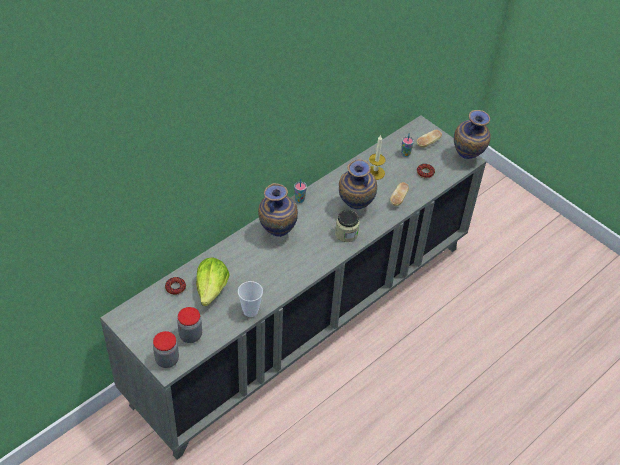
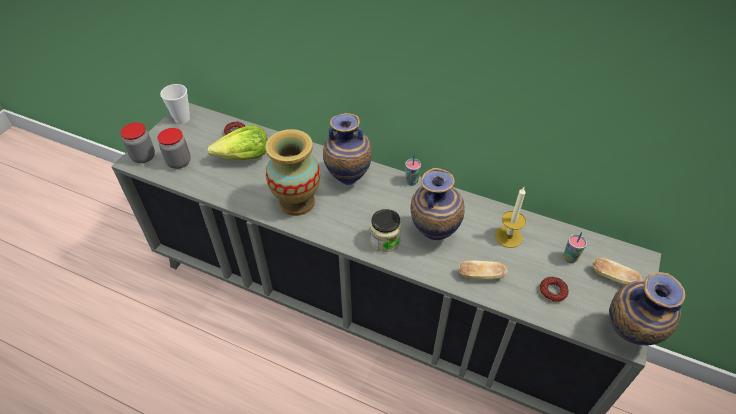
camera: 70 degrees right, 0 degrees up
cup [238,281,263,317] -> cup moved to [160,84,190,124]
none -> vase [265,129,320,216]

